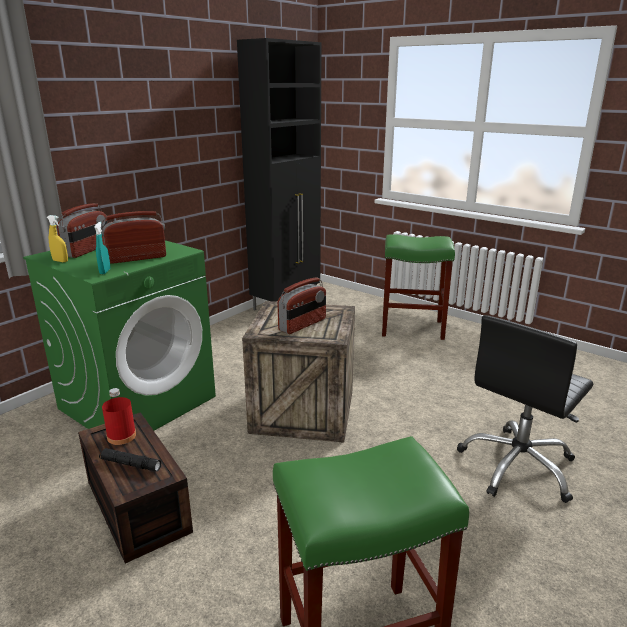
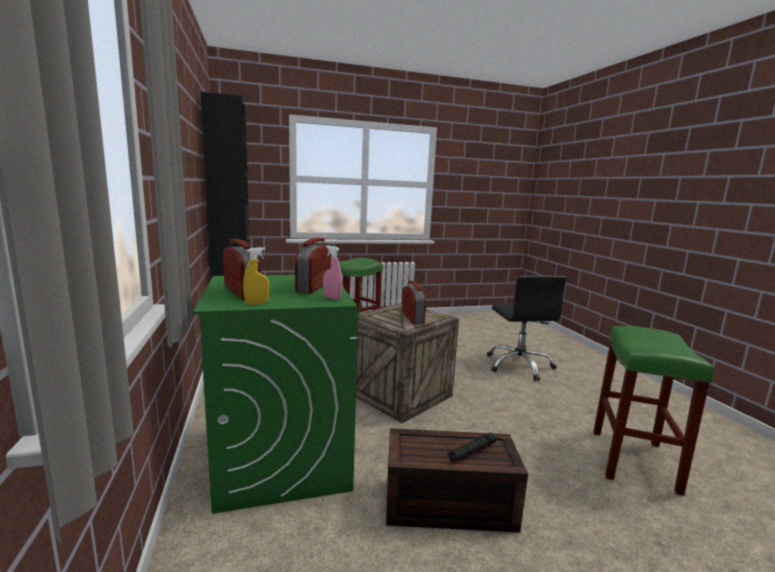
camera: 55 degrees left, 10 degrees down
turquoise spray bottle [94,222,110,274] -> pink spray bottle [323,246,342,300]
red bottle [102,388,136,445] -> none

